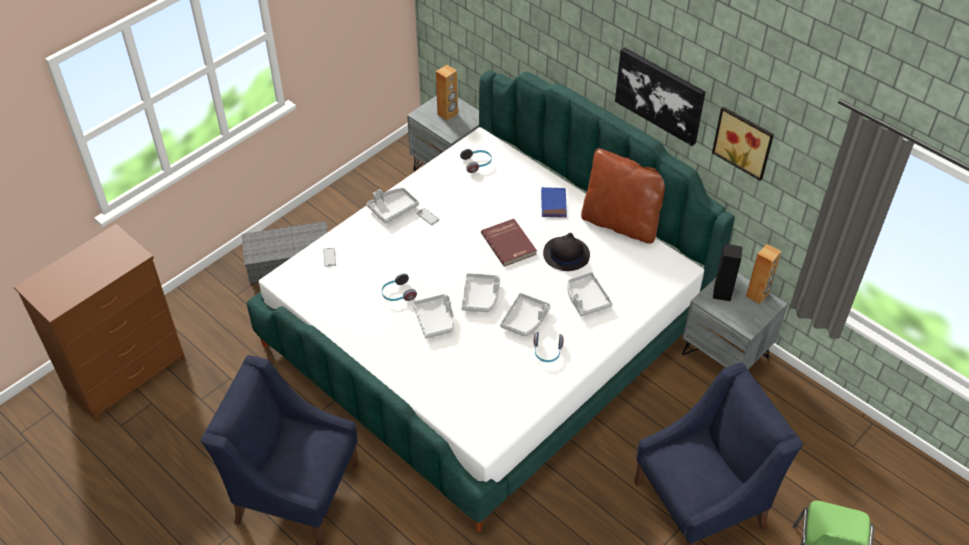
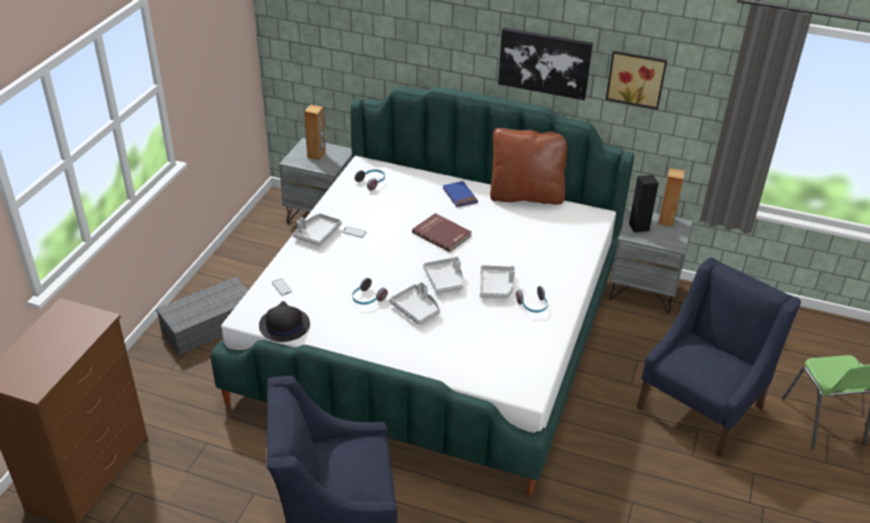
camera: 25 degrees left, 10 degrees down
black hat [543,233,590,271] -> black hat moved to [259,301,310,342]
grey tray [567,272,612,316] -> none

